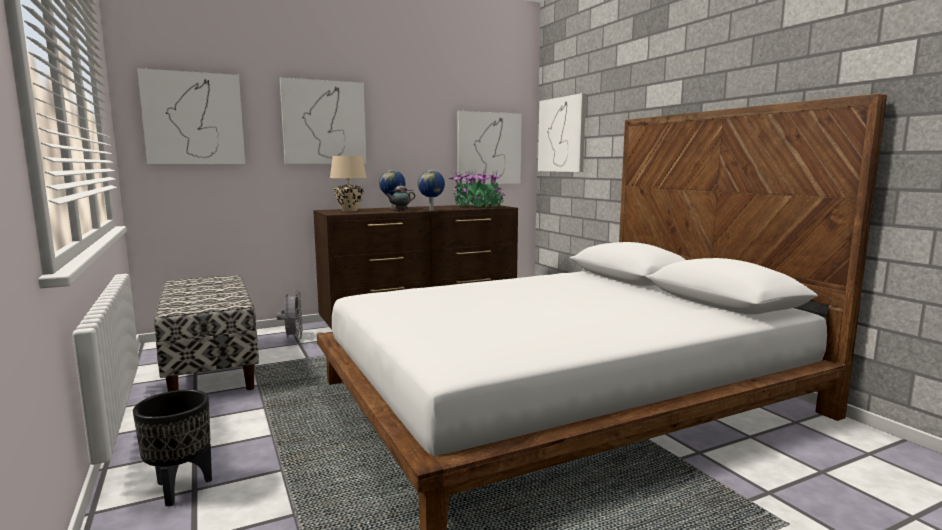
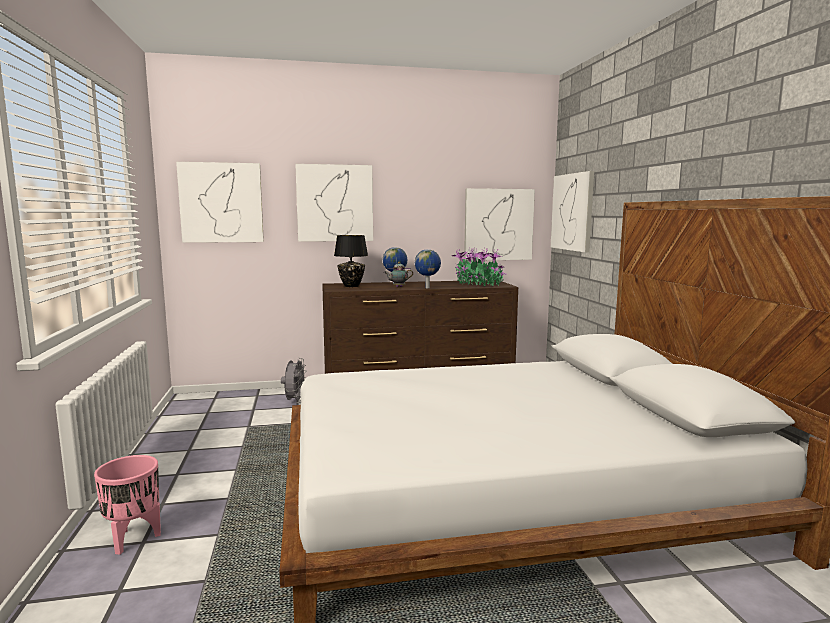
camera: 15 degrees right, 0 degrees up
black planter [133,390,212,506] -> pink planter [94,455,161,555]
bench [154,275,259,392] -> none
beige table lamp [330,156,367,212] -> black table lamp [334,235,368,287]

